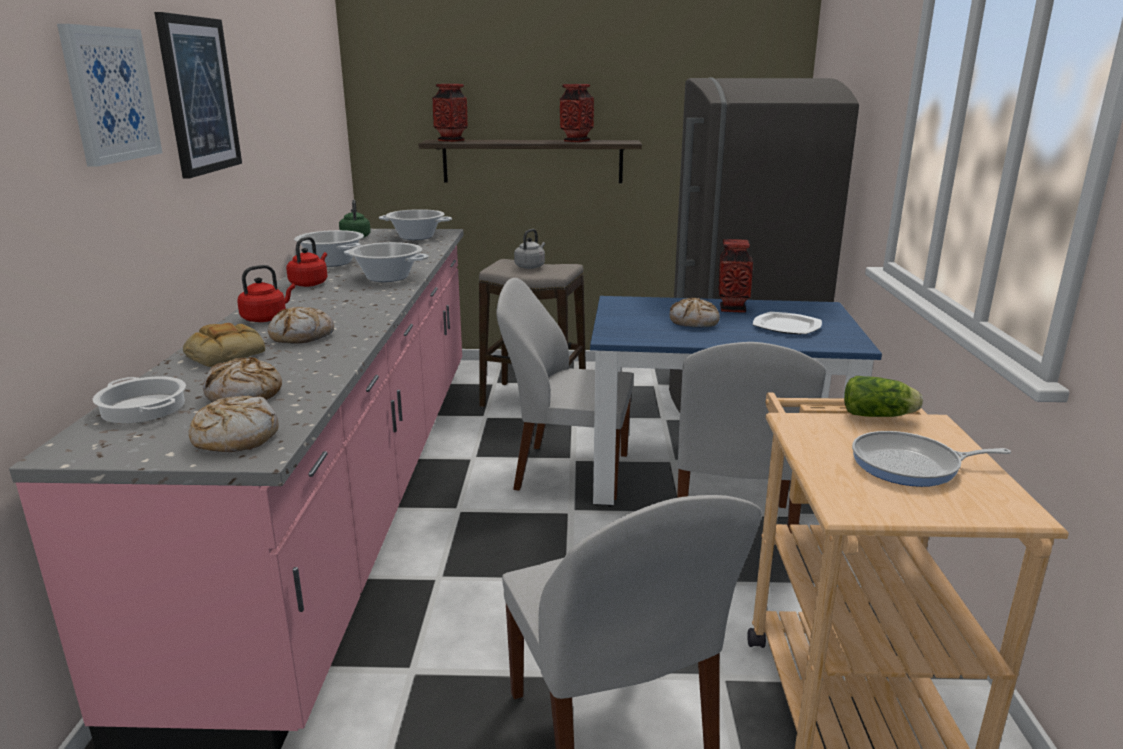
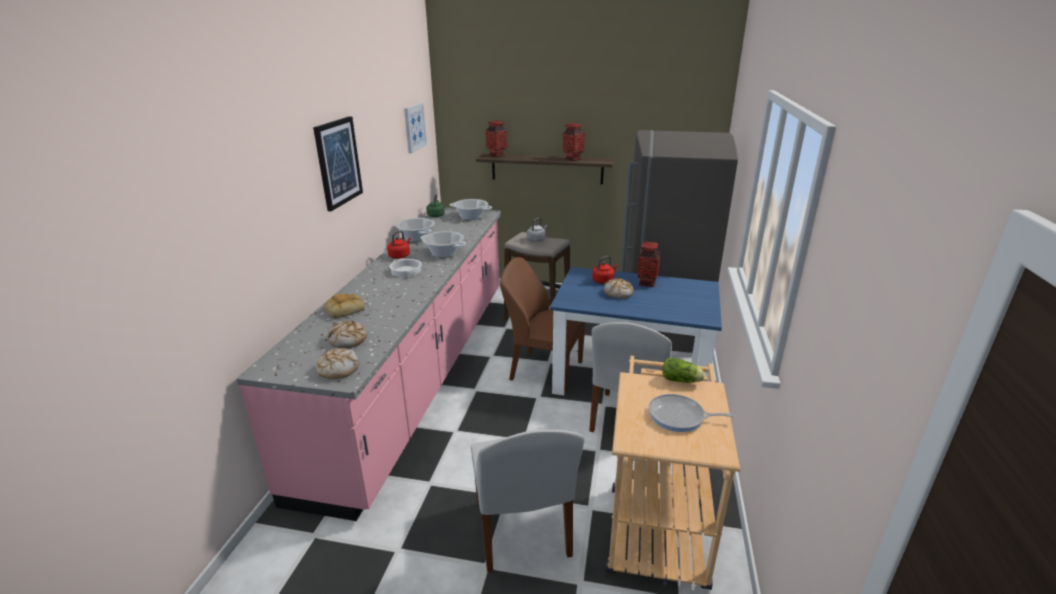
camera: 10 degrees right, 5 degrees up
picture [57,24,162,167] -> picture moved to [404,103,427,153]
cooking pot [93,376,186,423] -> cooking pot moved to [389,259,422,277]
red kettle [237,265,295,322] -> red kettle moved to [592,256,618,284]
bread [268,306,334,344] -> none
white chair [496,278,633,500] -> brown chair [500,257,586,392]
plate [753,312,822,335] -> none

